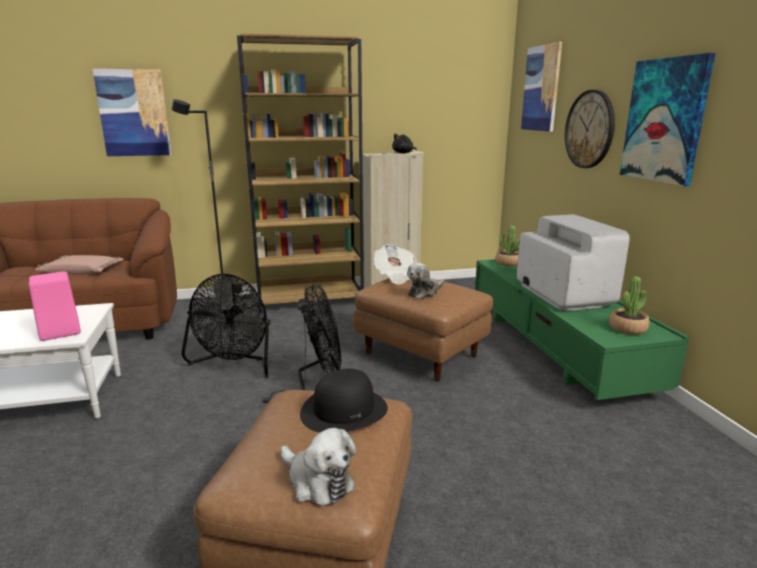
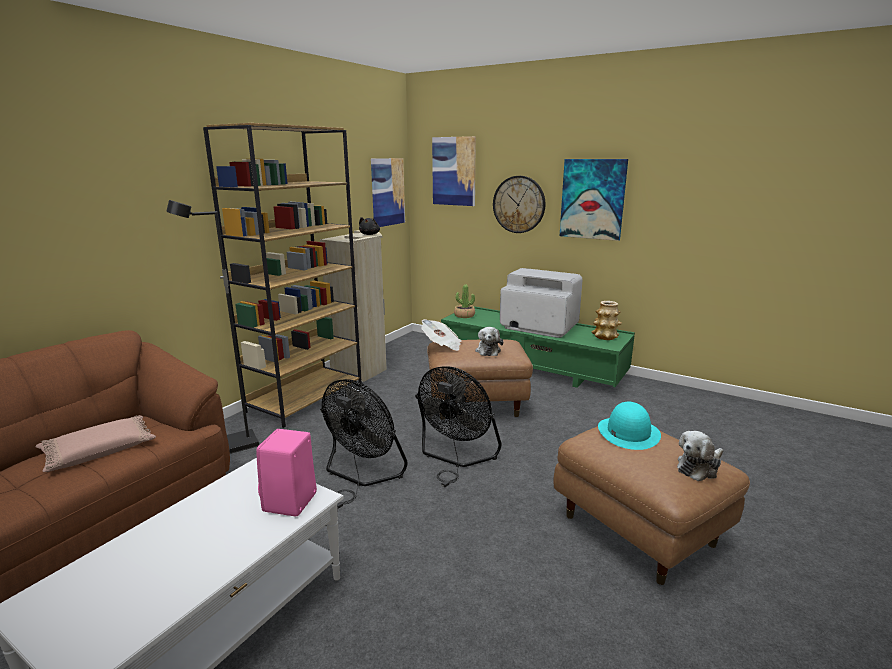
camera: 45 degrees left, 0 degrees up
picture [93,69,172,156] -> picture moved to [371,158,405,227]
black fan [181,274,271,378] -> black fan turned 120 degrees counterclockwise [320,379,407,509]
plush toy [280,428,356,505] -> plush toy turned 150 degrees clockwise [677,431,723,481]
black hat [300,369,388,433] -> turquoise hat [598,402,661,450]
potted plant [609,276,650,335] -> vase [591,301,622,340]

